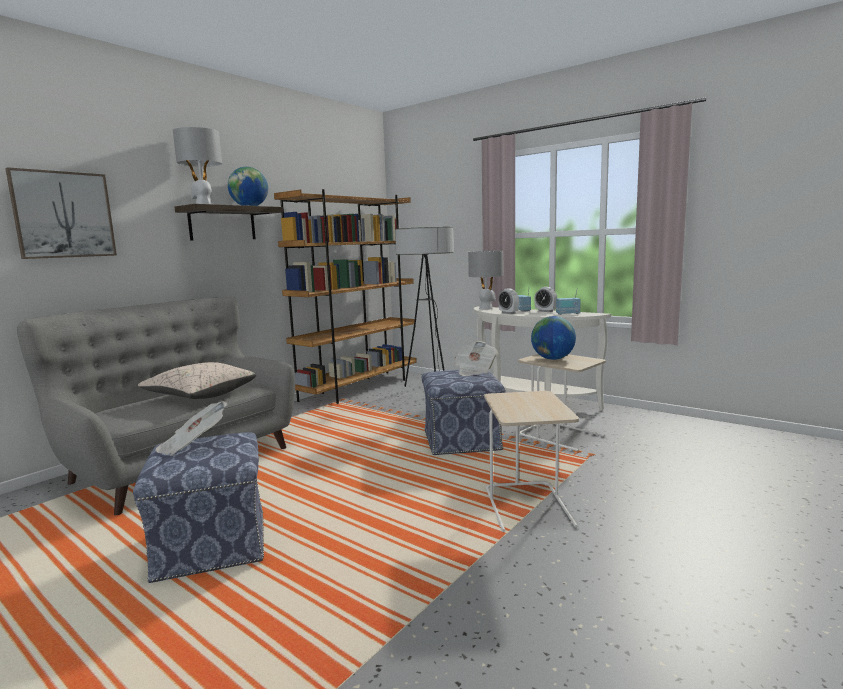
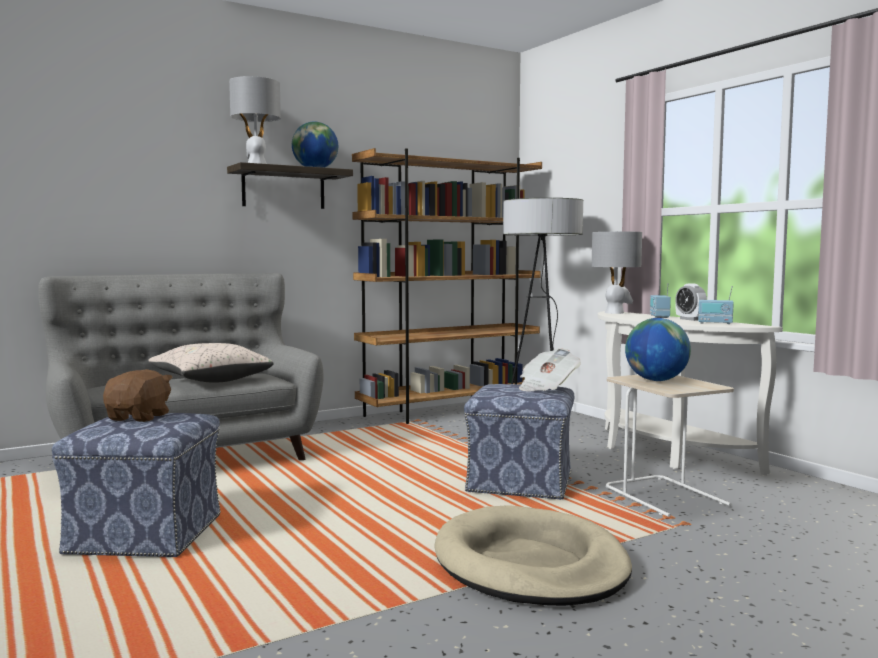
camera: 20 degrees right, 5 degrees down
picture [5,167,117,259] -> none
newspaper [155,401,228,456] -> brown plush toy [103,369,173,422]
beige side table [484,391,579,532] -> beige dog bed [435,505,632,606]
alarm clock [498,288,519,314] -> none

